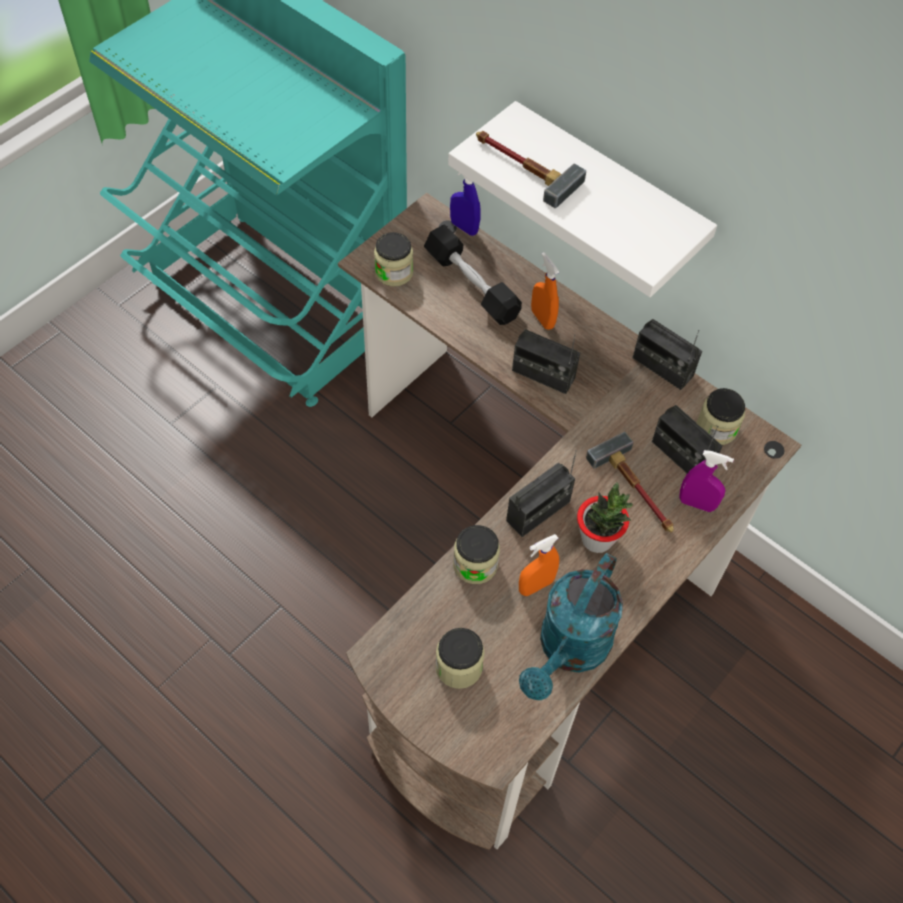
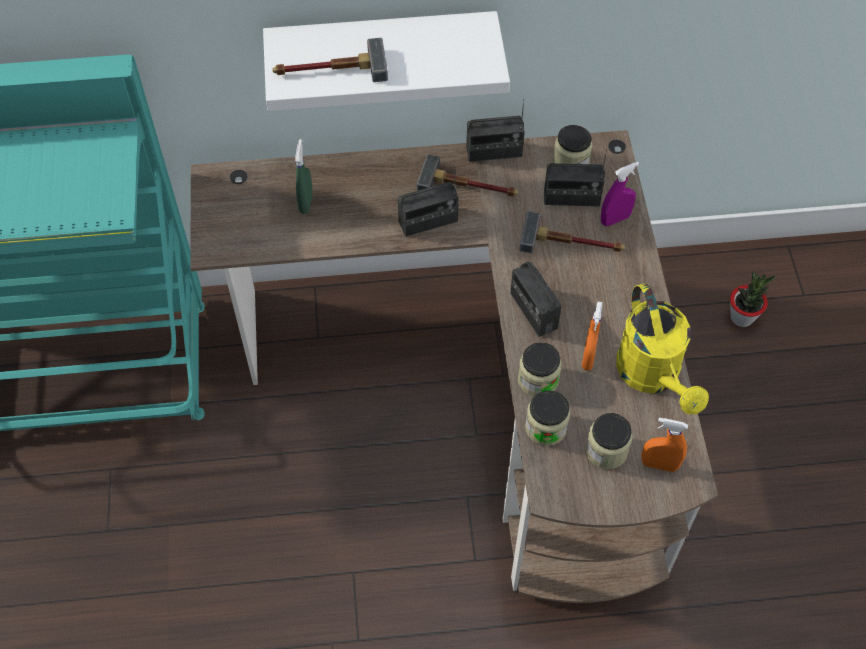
camera: 45 degrees left, 0 degrees up
jar [374,232,413,287] -> jar moved to [525,390,570,446]
black dumbbell [424,224,522,325] -> green spray bottle [295,139,313,214]
blue spray bottle [450,173,481,236] -> none
radio [506,450,577,537] -> radio turned 150 degrees clockwise [510,262,562,337]
turquoise watering can [519,553,623,700] -> yellow watering can [616,283,709,415]
orange spray bottle [531,252,559,330] -> orange spray bottle moved to [641,418,688,472]
potted plant [577,482,633,553] -> potted plant moved to [730,272,775,327]
none -> hammer [417,154,518,197]

